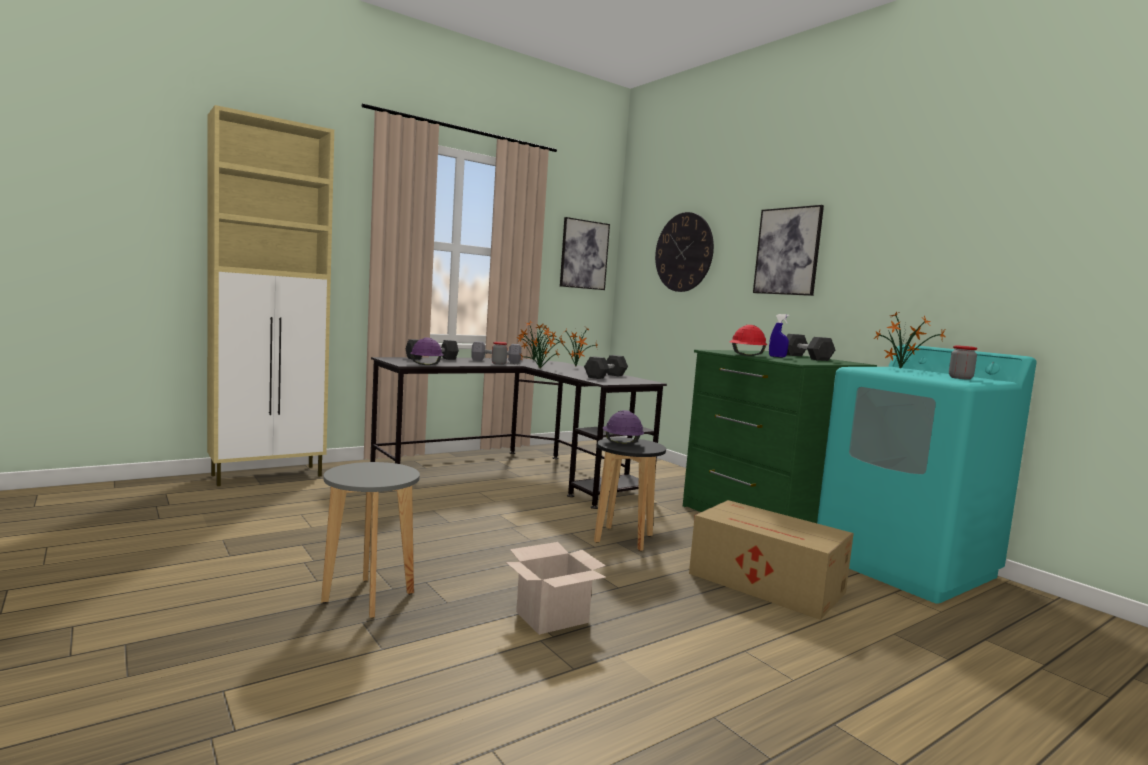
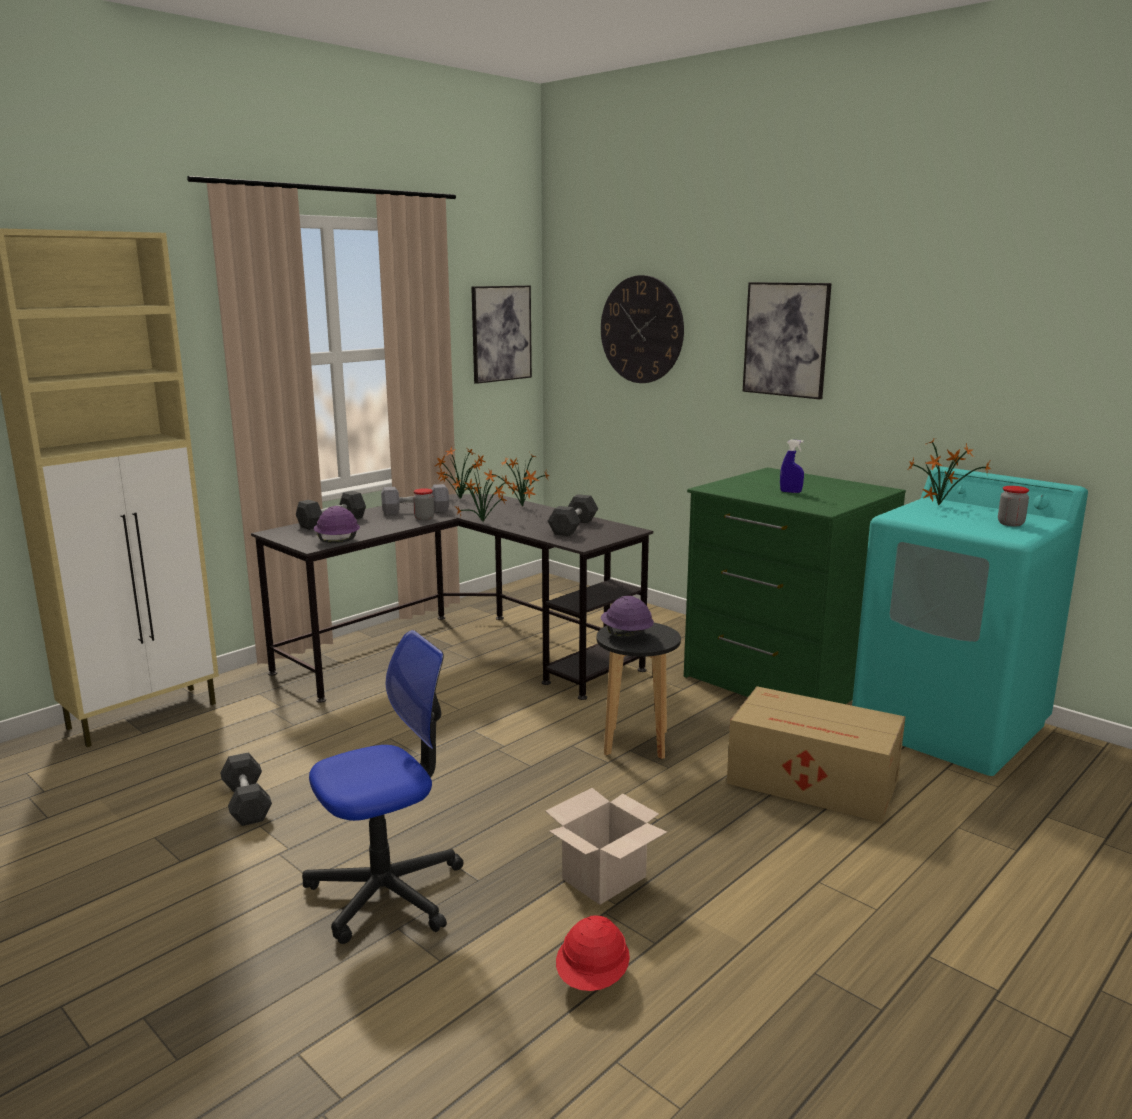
camera: 10 degrees left, 10 degrees up
grey stool [321,462,420,618] -> office chair [302,630,463,944]
red hard hat [729,325,767,356] -> red hard hat moved to [556,915,630,991]
grey dumbbell [786,334,835,361] -> grey dumbbell moved to [220,753,272,826]

